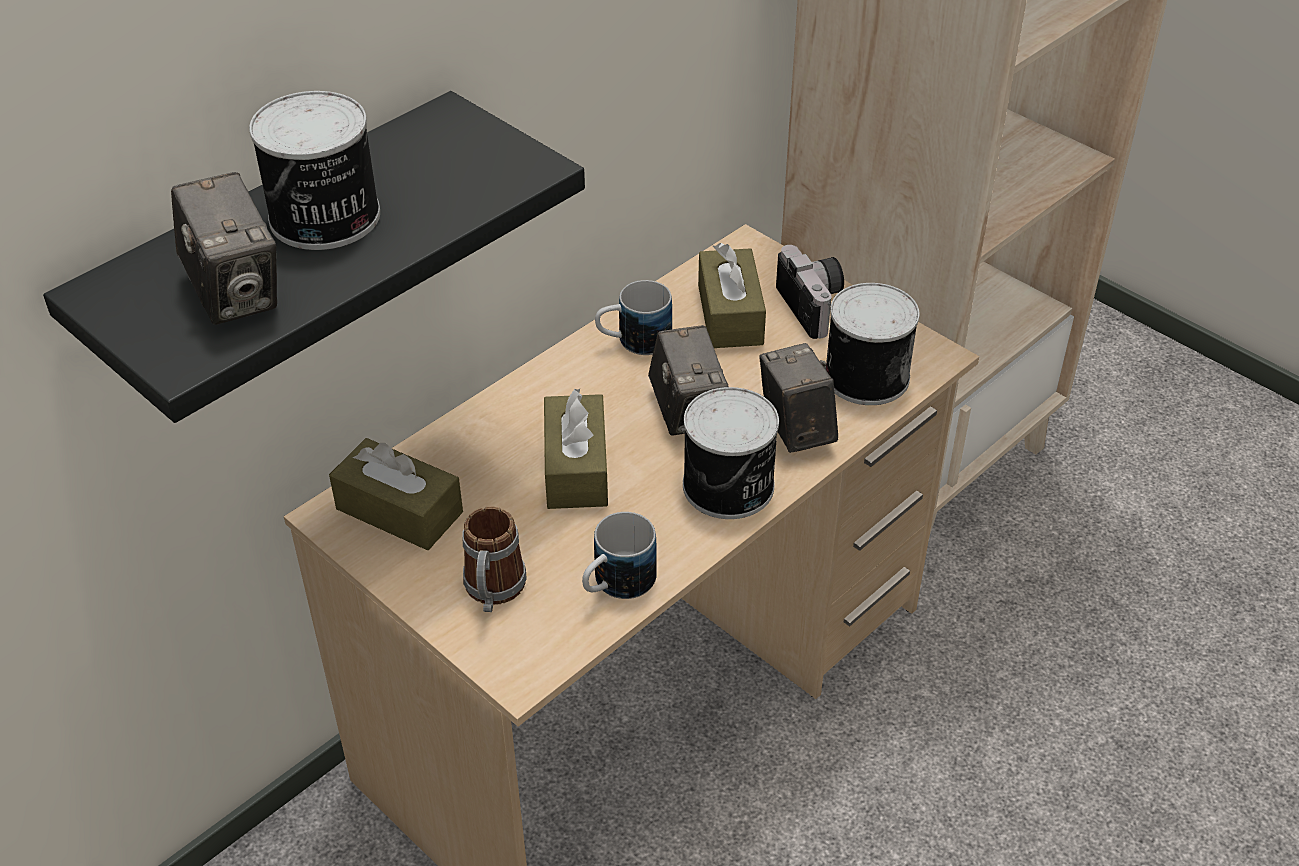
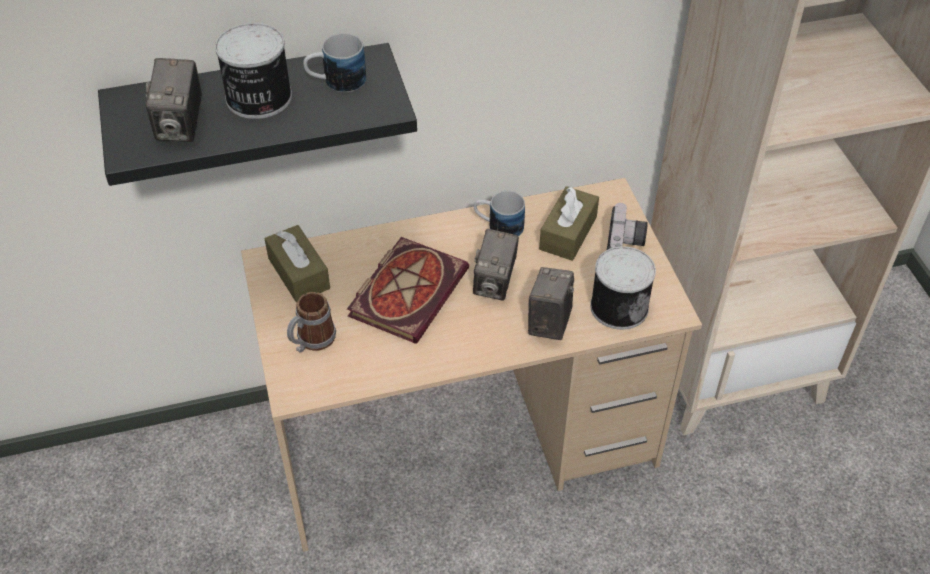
camera: 30 degrees right, 5 degrees up
brown tissue box [544,389,608,509] -> book [347,237,469,344]
mug [582,512,657,599] -> mug moved to [303,33,366,93]
can [683,387,779,519] -> none

